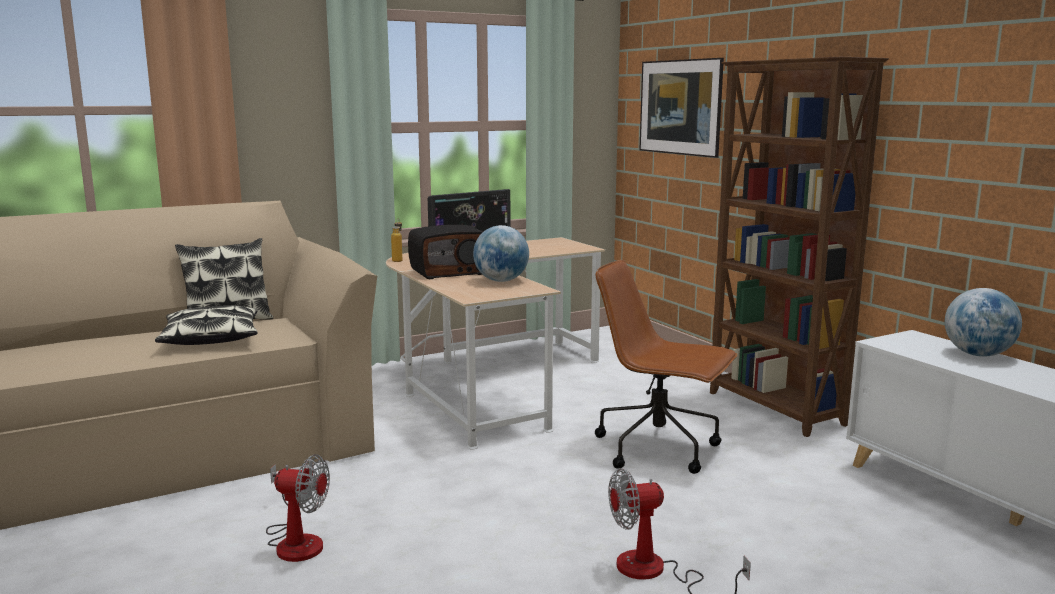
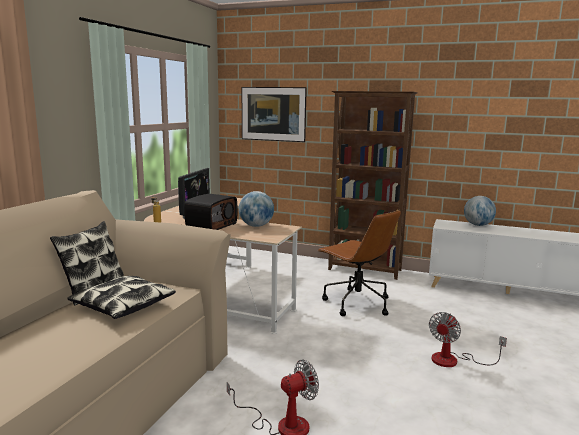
camera: 40 degrees left, 0 degrees up
brown office chair [595,260,738,474] -> brown office chair turned 120 degrees counterclockwise [317,210,401,316]

